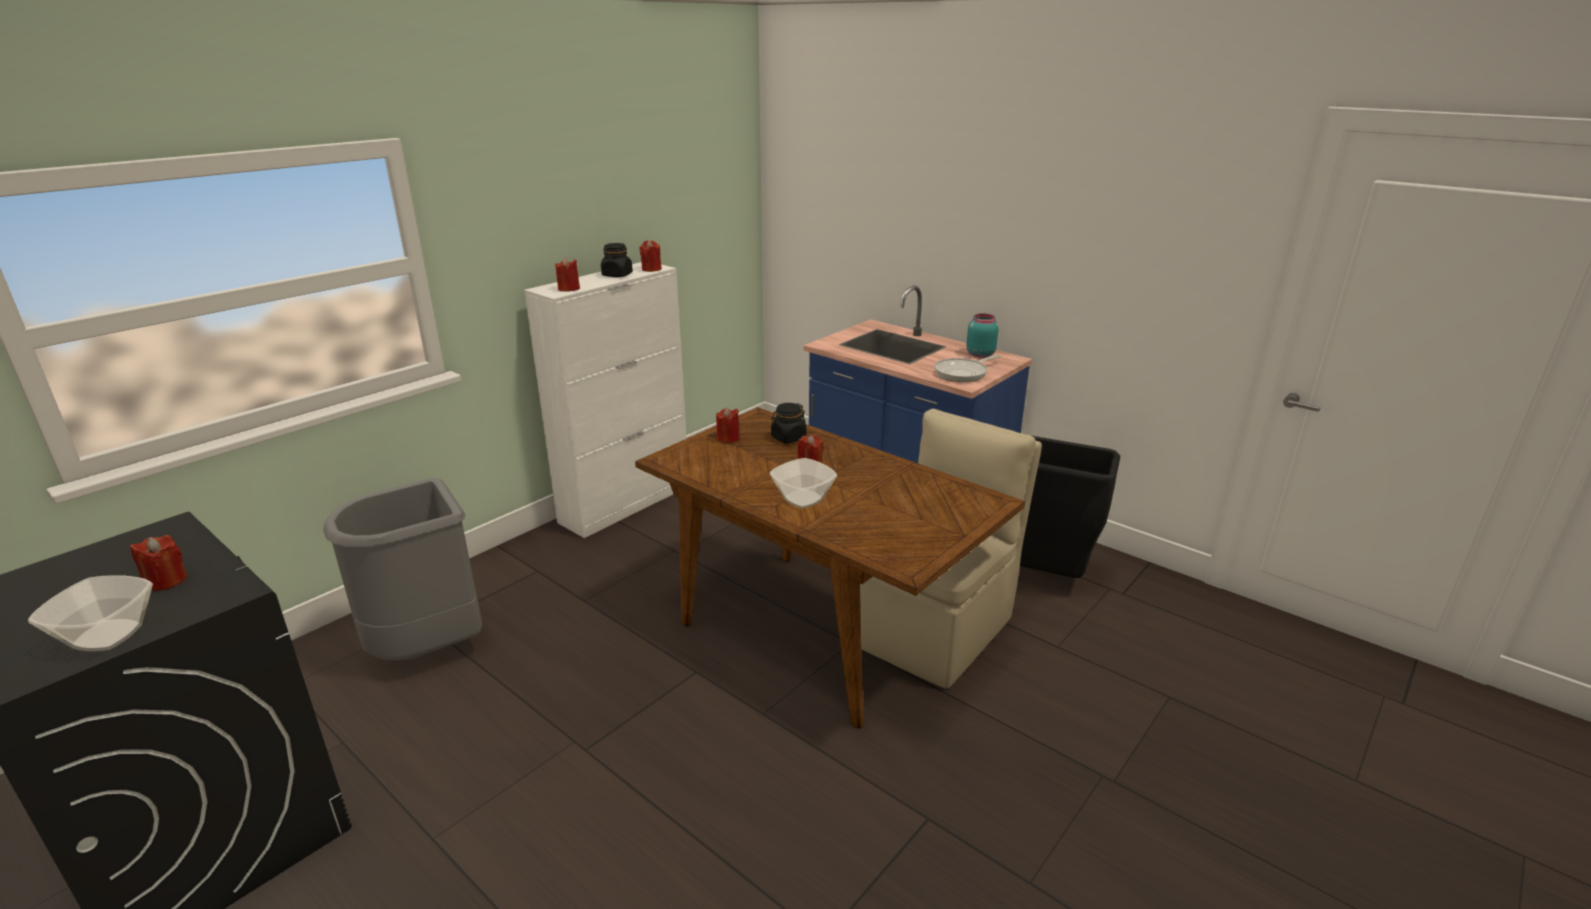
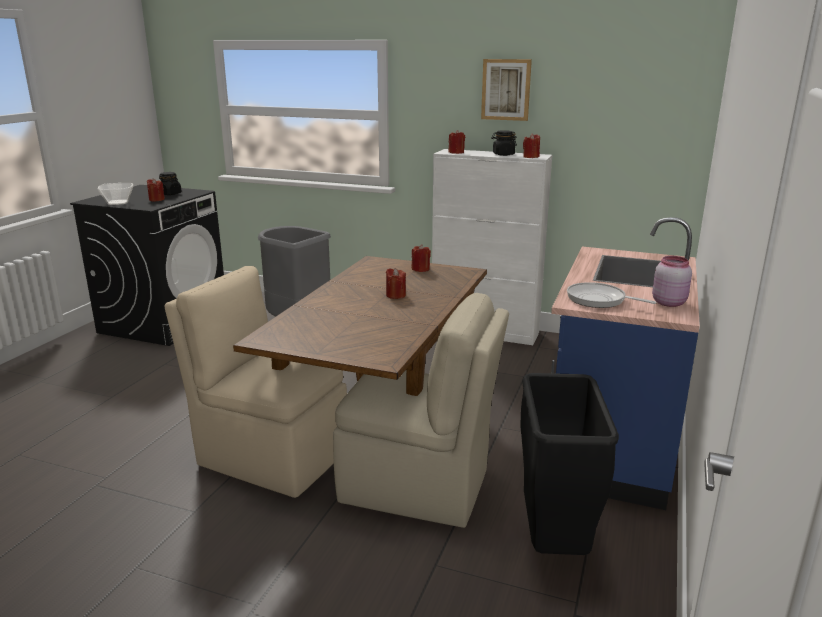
camera: 70 degrees right, 5 degrees down
bowl [770,458,837,508] -> none
black jar [771,403,806,444] -> black jar moved to [159,172,182,195]
turquoise jar [966,314,999,358] -> pink jar [652,256,692,307]
none -> beige chair [164,266,347,498]
none -> picture [481,59,532,121]

